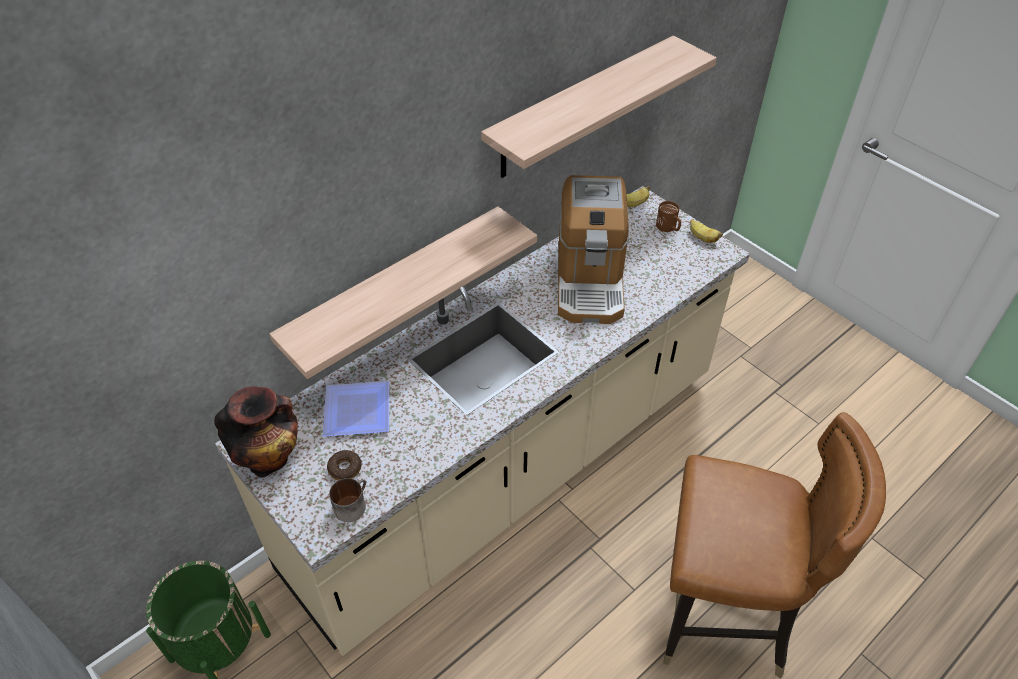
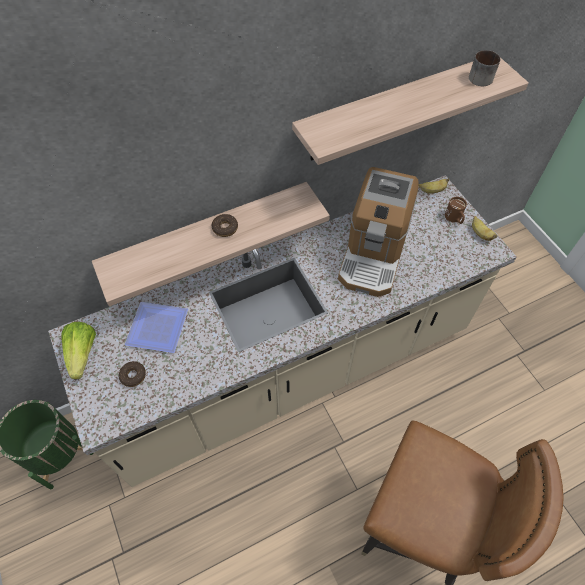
camera: 15 degrees right, 10 degrees up
vase [214,386,298,477] -> lettuce [61,322,96,379]
mug [329,478,366,522] -> mug moved to [469,50,500,86]
none -> donut [212,214,238,237]

